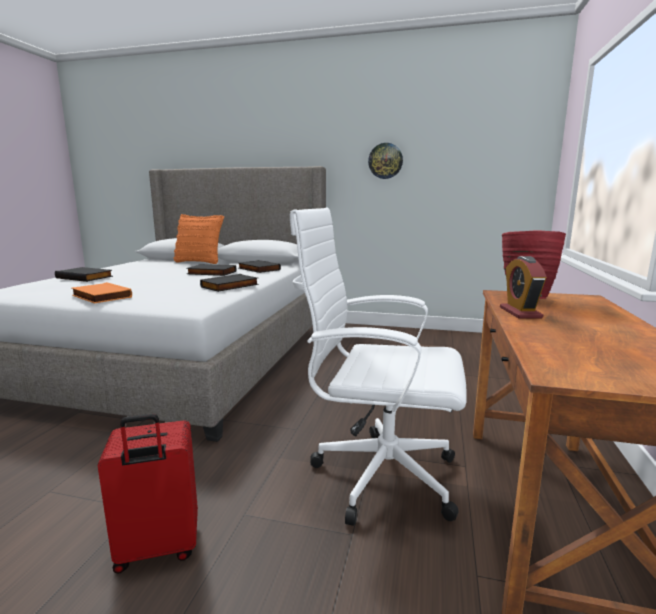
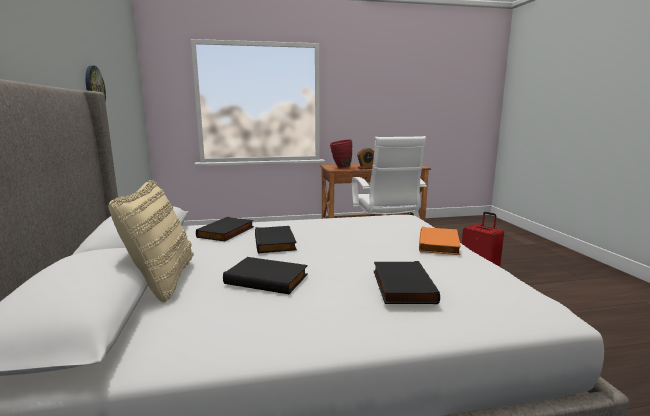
camera: 115 degrees left, 0 degrees up
orange pillow [174,214,224,264] -> beige pillow [108,180,194,302]
black book [200,274,259,292] -> black book moved to [223,257,308,294]

